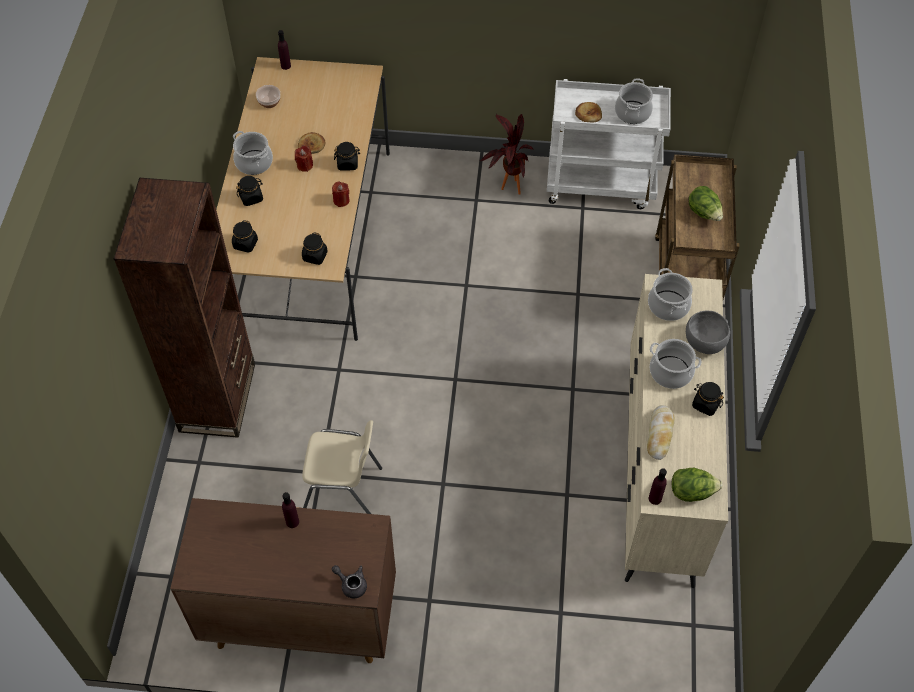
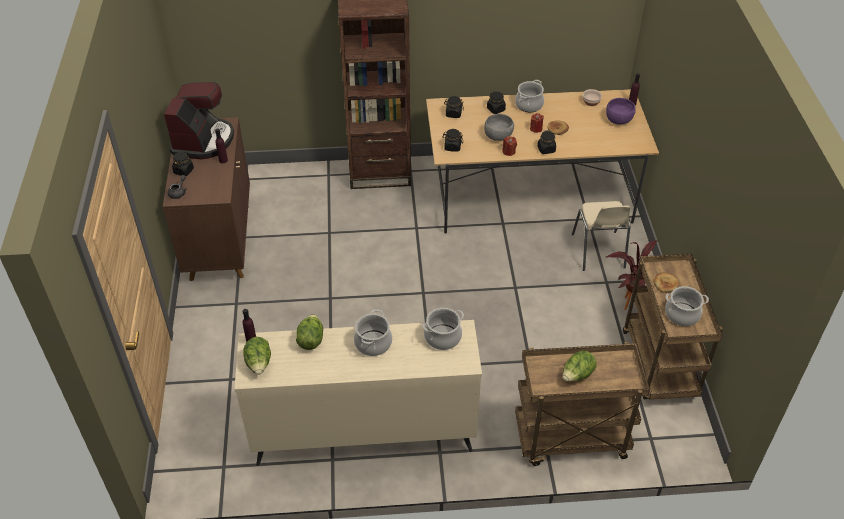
camera: 80 degrees right, 10 degrees down
beige chair [302,420,382,514] -> beige chair moved to [572,201,631,271]
white cart [547,79,671,209] -> brown cart [623,254,723,400]
bread [647,405,675,460] -> lettuce [296,314,323,350]
grey bowl [686,311,730,354] -> grey bowl moved to [484,114,514,141]
black jar [692,382,724,416] -> black jar moved to [172,151,194,176]
none -> coffee machine [164,82,234,159]
none -> purple bowl [606,98,636,125]

